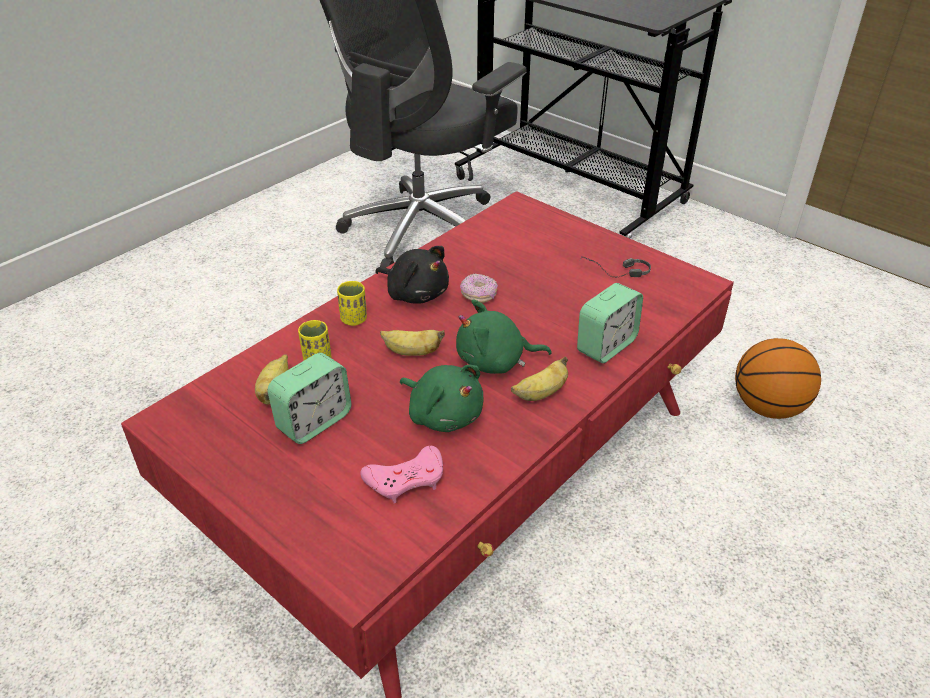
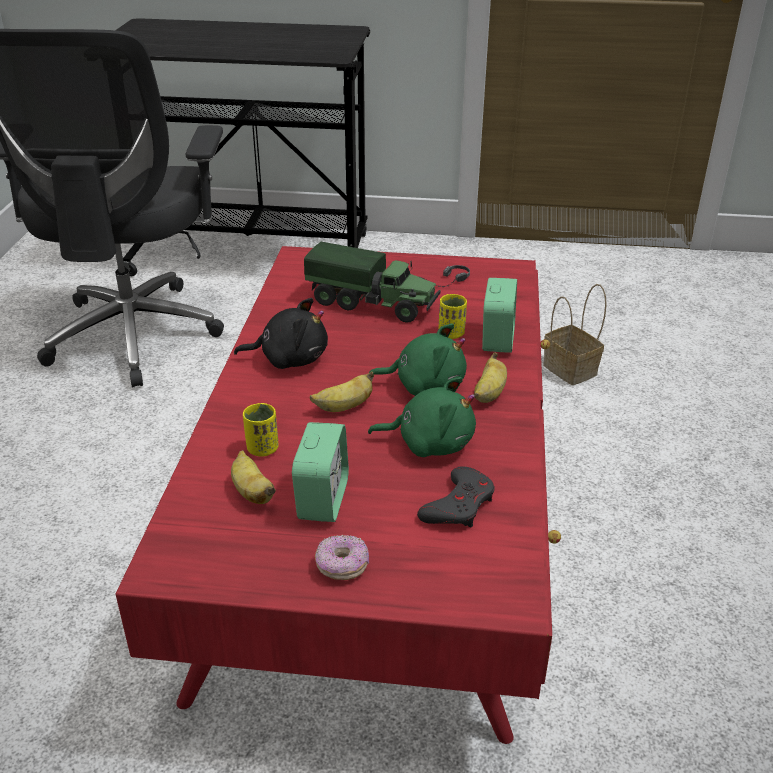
camera: 35 degrees left, 5 degrees down
yellow cup [337,281,367,326] -> yellow cup moved to [439,294,467,339]
pink game controller [361,446,443,503] -> grey game controller [417,466,495,528]
green plush toy [456,299,552,374] -> green plush toy turned 135 degrees counterclockwise [369,324,467,396]
donut [460,273,498,303] -> donut moved to [315,535,369,580]
basketball [735,338,821,419] -> basket [543,284,607,385]
none -> toy truck [304,242,441,323]

